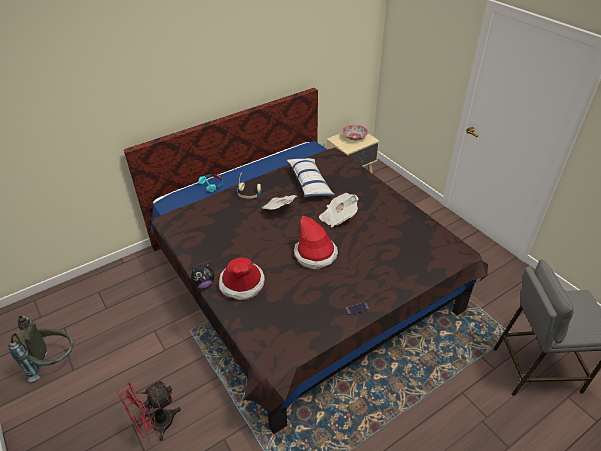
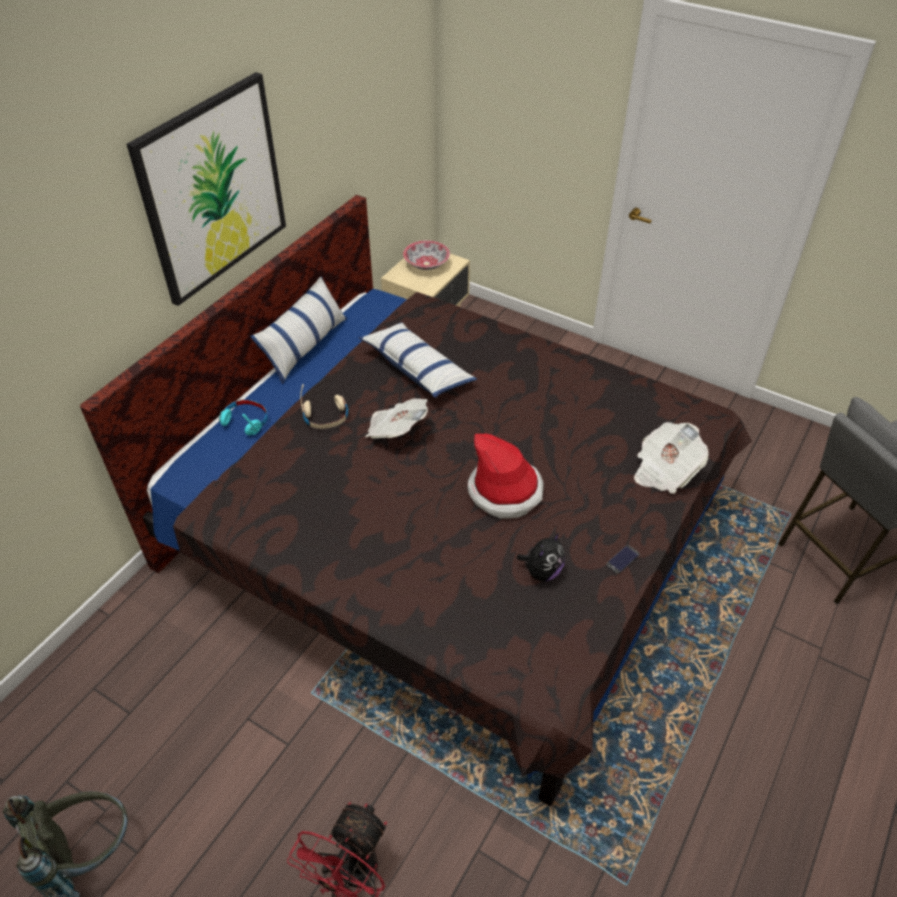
camera: 25 degrees left, 5 degrees up
plush toy [191,263,214,289] -> plush toy moved to [517,533,565,581]
hat [219,258,265,300] -> none
newspaper [319,193,359,227] -> newspaper moved to [634,422,709,494]
none -> picture [127,72,286,306]
none -> pillow [250,277,347,384]

